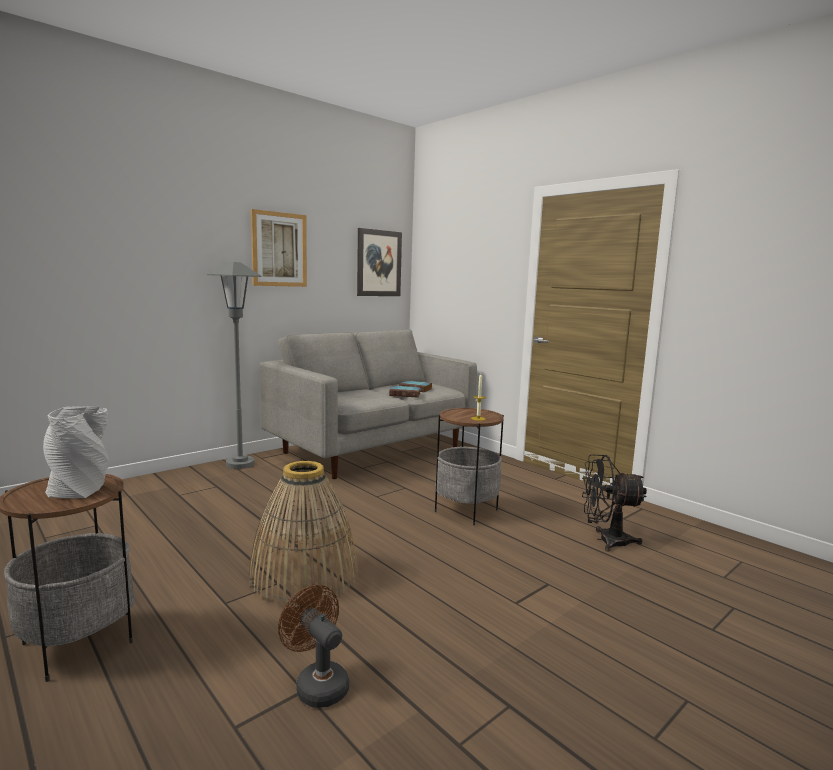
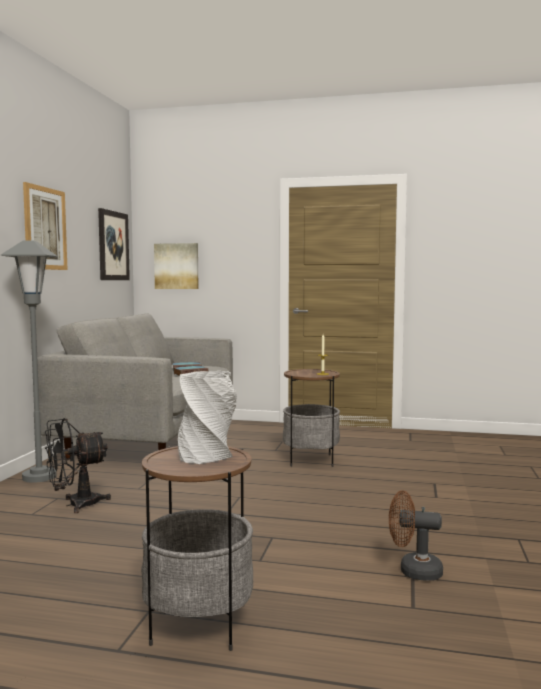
camera: 35 degrees left, 5 degrees down
basket [249,461,358,605] -> none
black fan [582,454,647,552] -> black fan moved to [45,418,111,513]
none -> picture [154,243,199,289]

